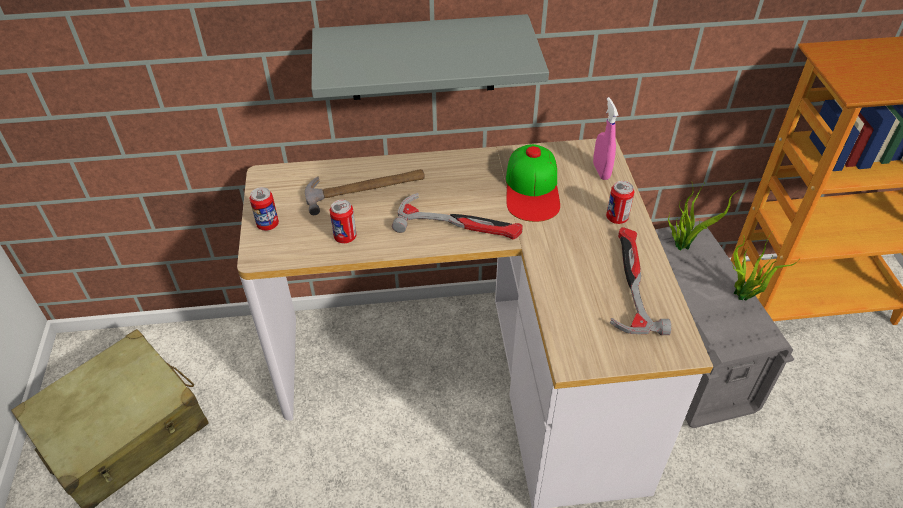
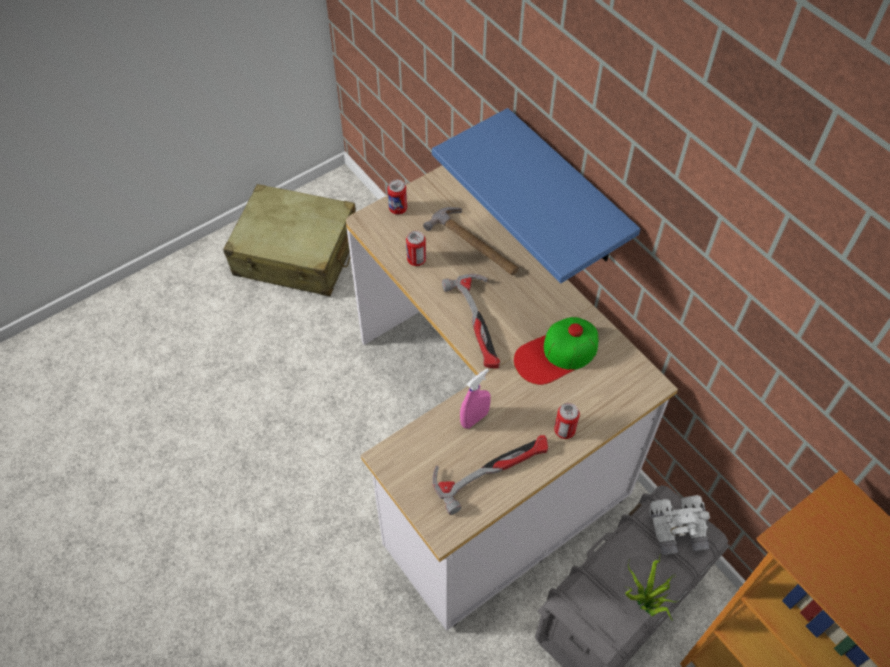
camera: 60 degrees right, 10 degrees up
grey shelf [311,14,549,100] -> blue shelf [432,108,641,283]
pink spray bottle [593,97,618,180] -> pink spray bottle moved to [460,369,490,429]
potted plant [668,181,742,250] -> white binoculars [650,495,710,555]

